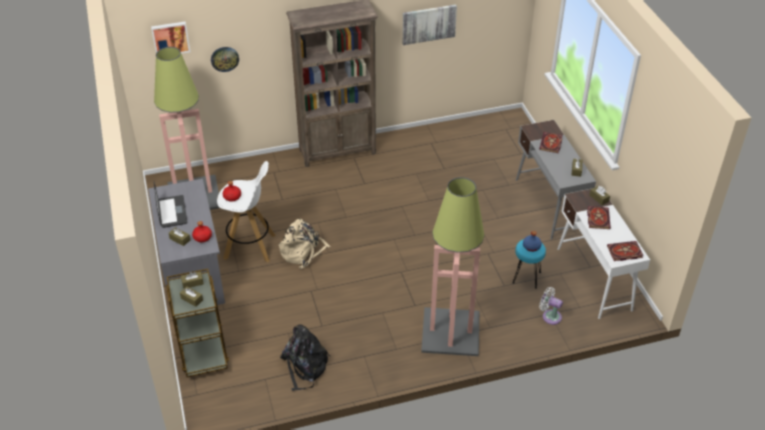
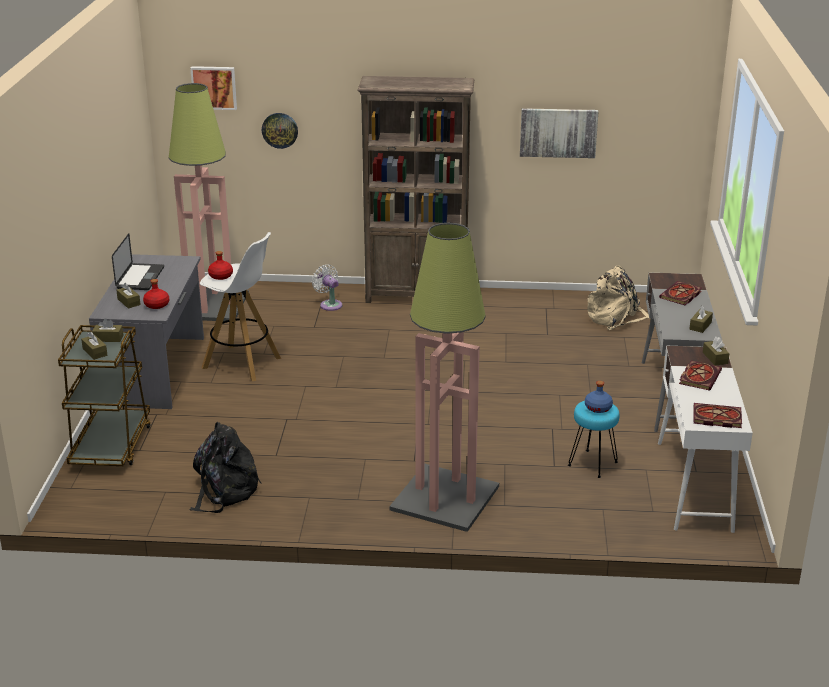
camera: 20 degrees right, 15 degrees down
beige backpack [279,219,331,269] -> beige backpack moved to [587,266,651,330]
white fan [539,287,563,325] -> white fan moved to [312,265,342,311]

